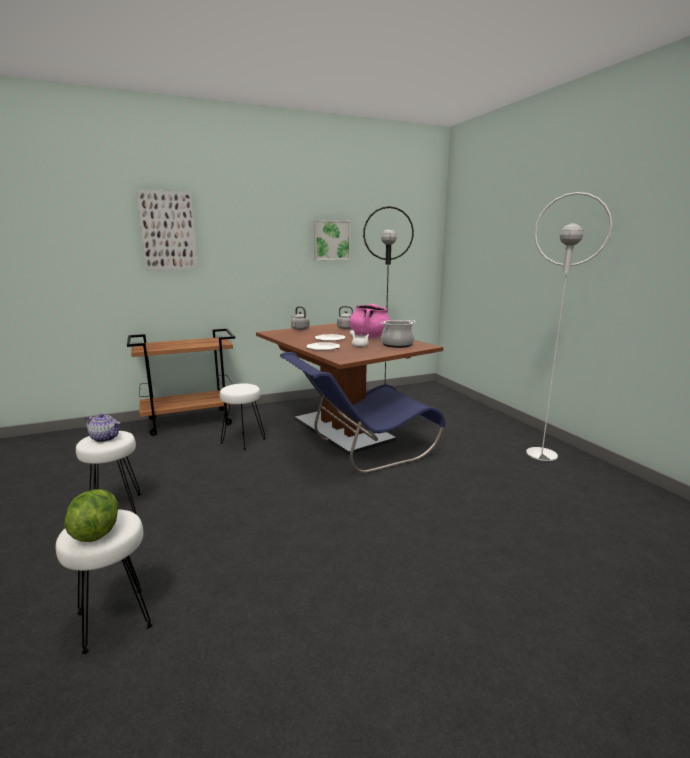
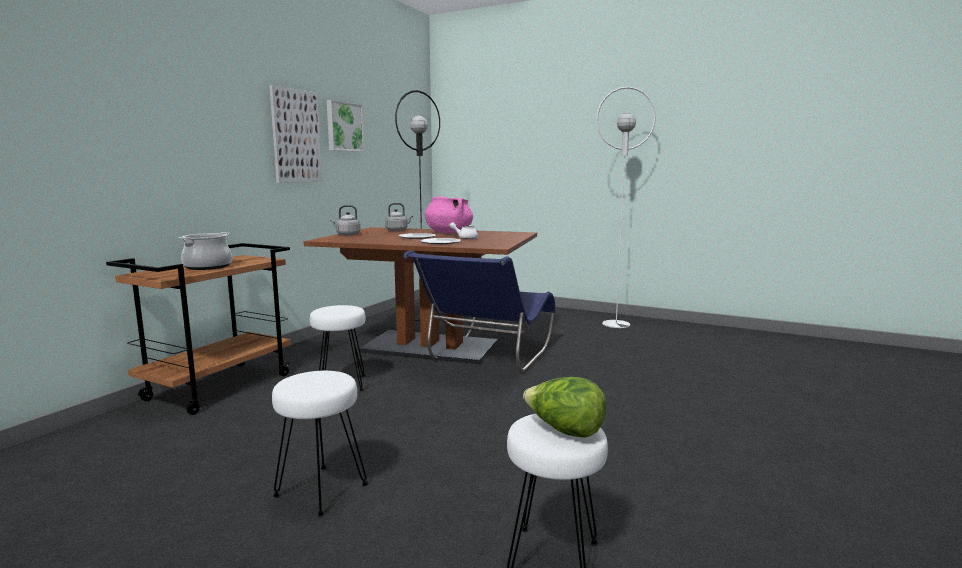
camera: 40 degrees left, 5 degrees down
teapot [85,413,120,442] -> none
picture [137,190,198,270] -> picture moved to [269,85,323,183]
cooking pot [380,320,416,348] -> cooking pot moved to [178,232,232,270]

